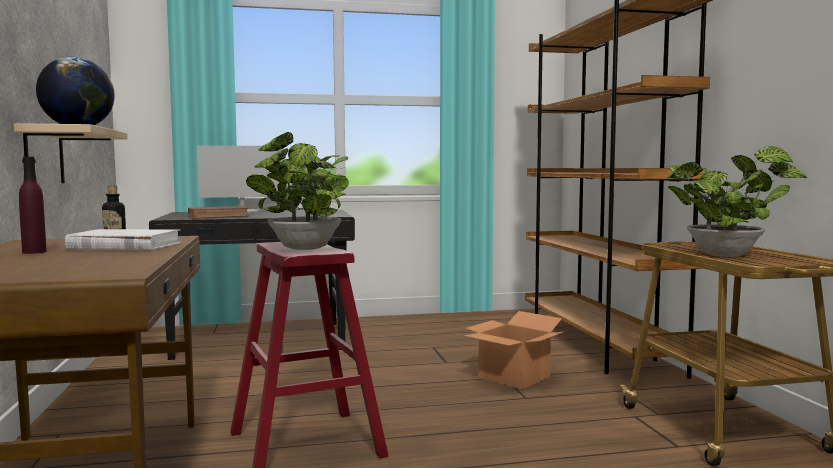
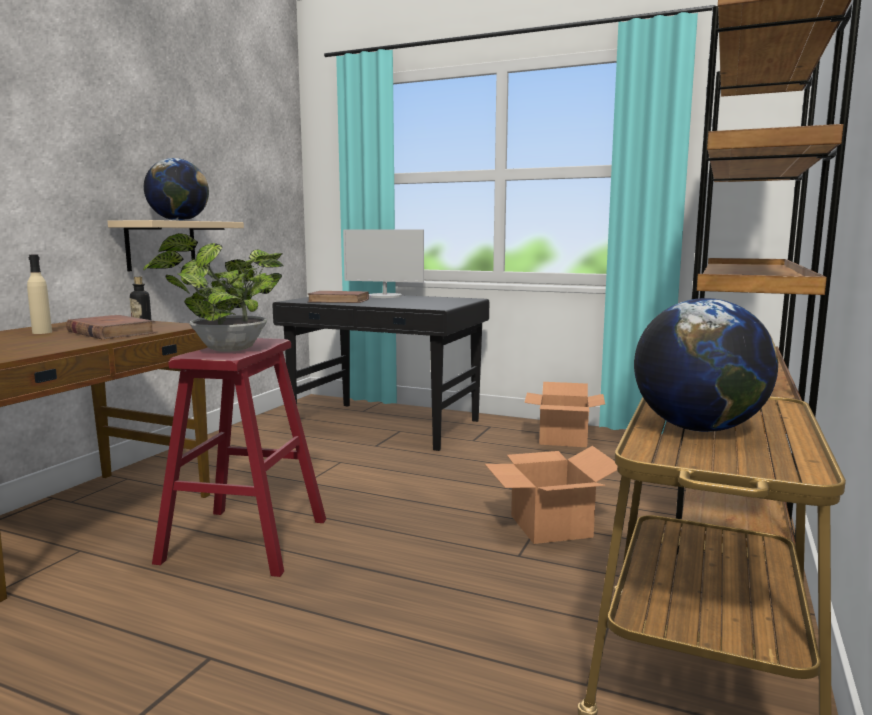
camera: 35 degrees right, 5 degrees up
purple bottle [19,157,47,254] -> beige bottle [27,255,52,334]
white book [65,229,181,250] -> brown book [66,315,156,339]
potted plant [666,146,807,257] -> globe [634,298,778,432]
none -> cardboard box [524,382,605,447]

